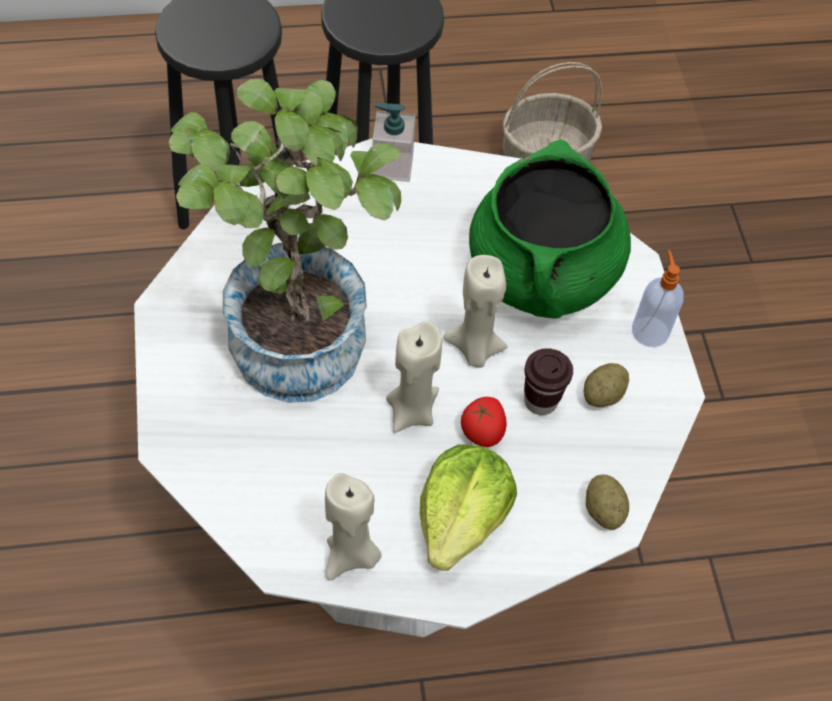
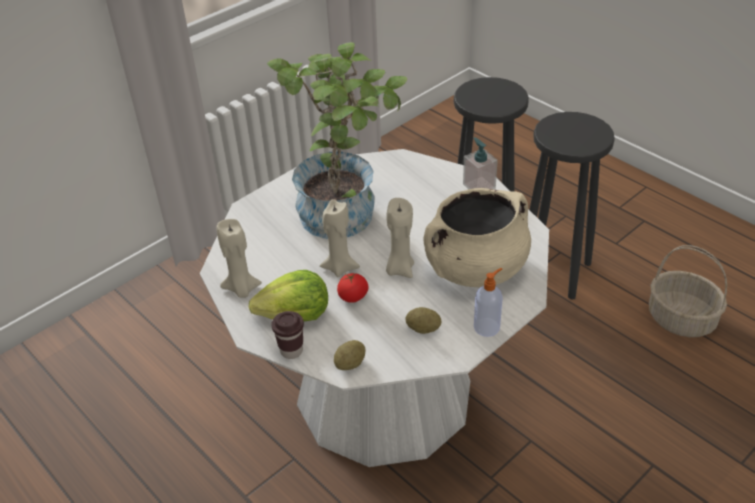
camera: 60 degrees right, 15 degrees down
green cooking pot [469,139,631,319] -> beige cooking pot [423,188,531,287]
brown cup [524,348,573,415] -> brown cup moved to [271,311,304,359]

